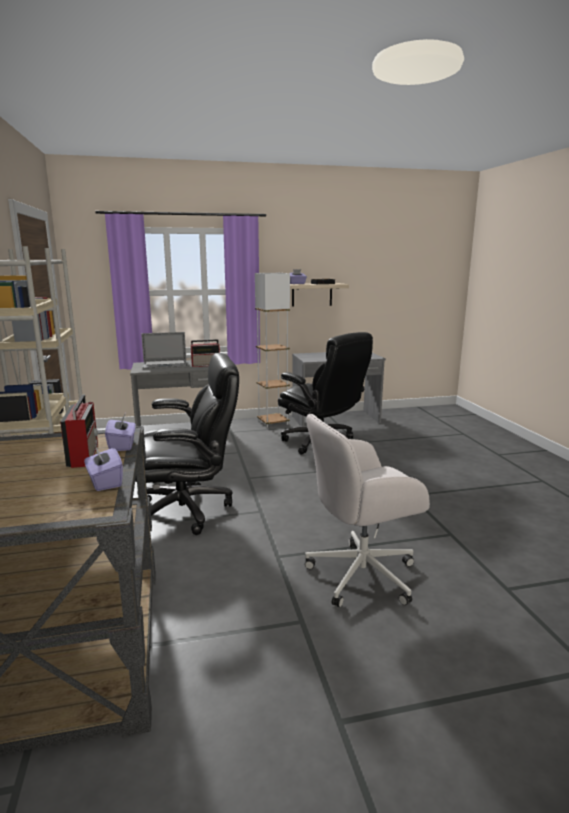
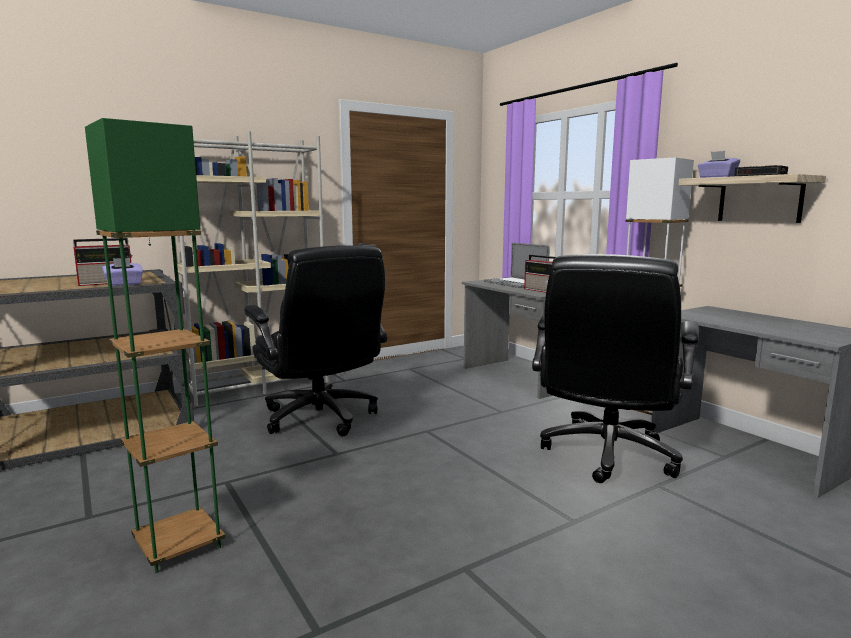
camera: 70 degrees right, 5 degrees down
purple tissue box [84,445,123,491] -> none
white office chair [305,414,430,607] -> green floor lamp [85,118,225,573]

